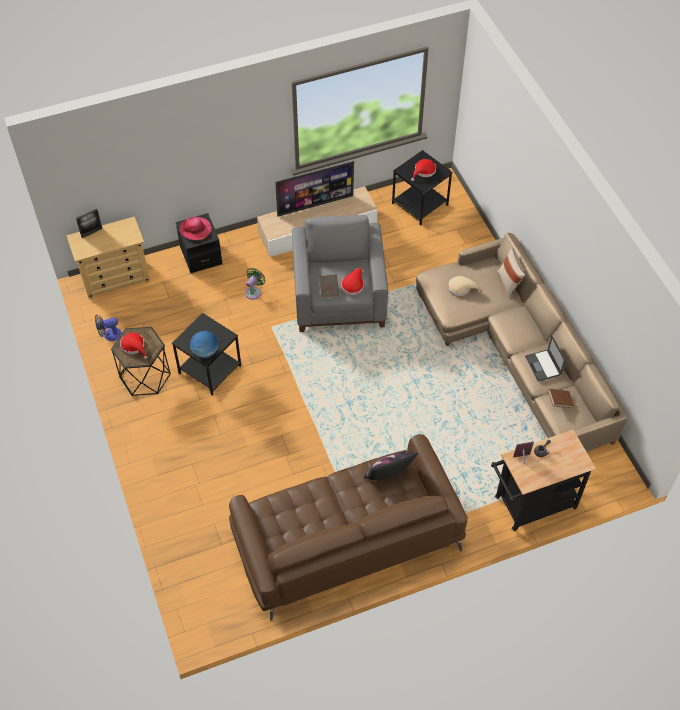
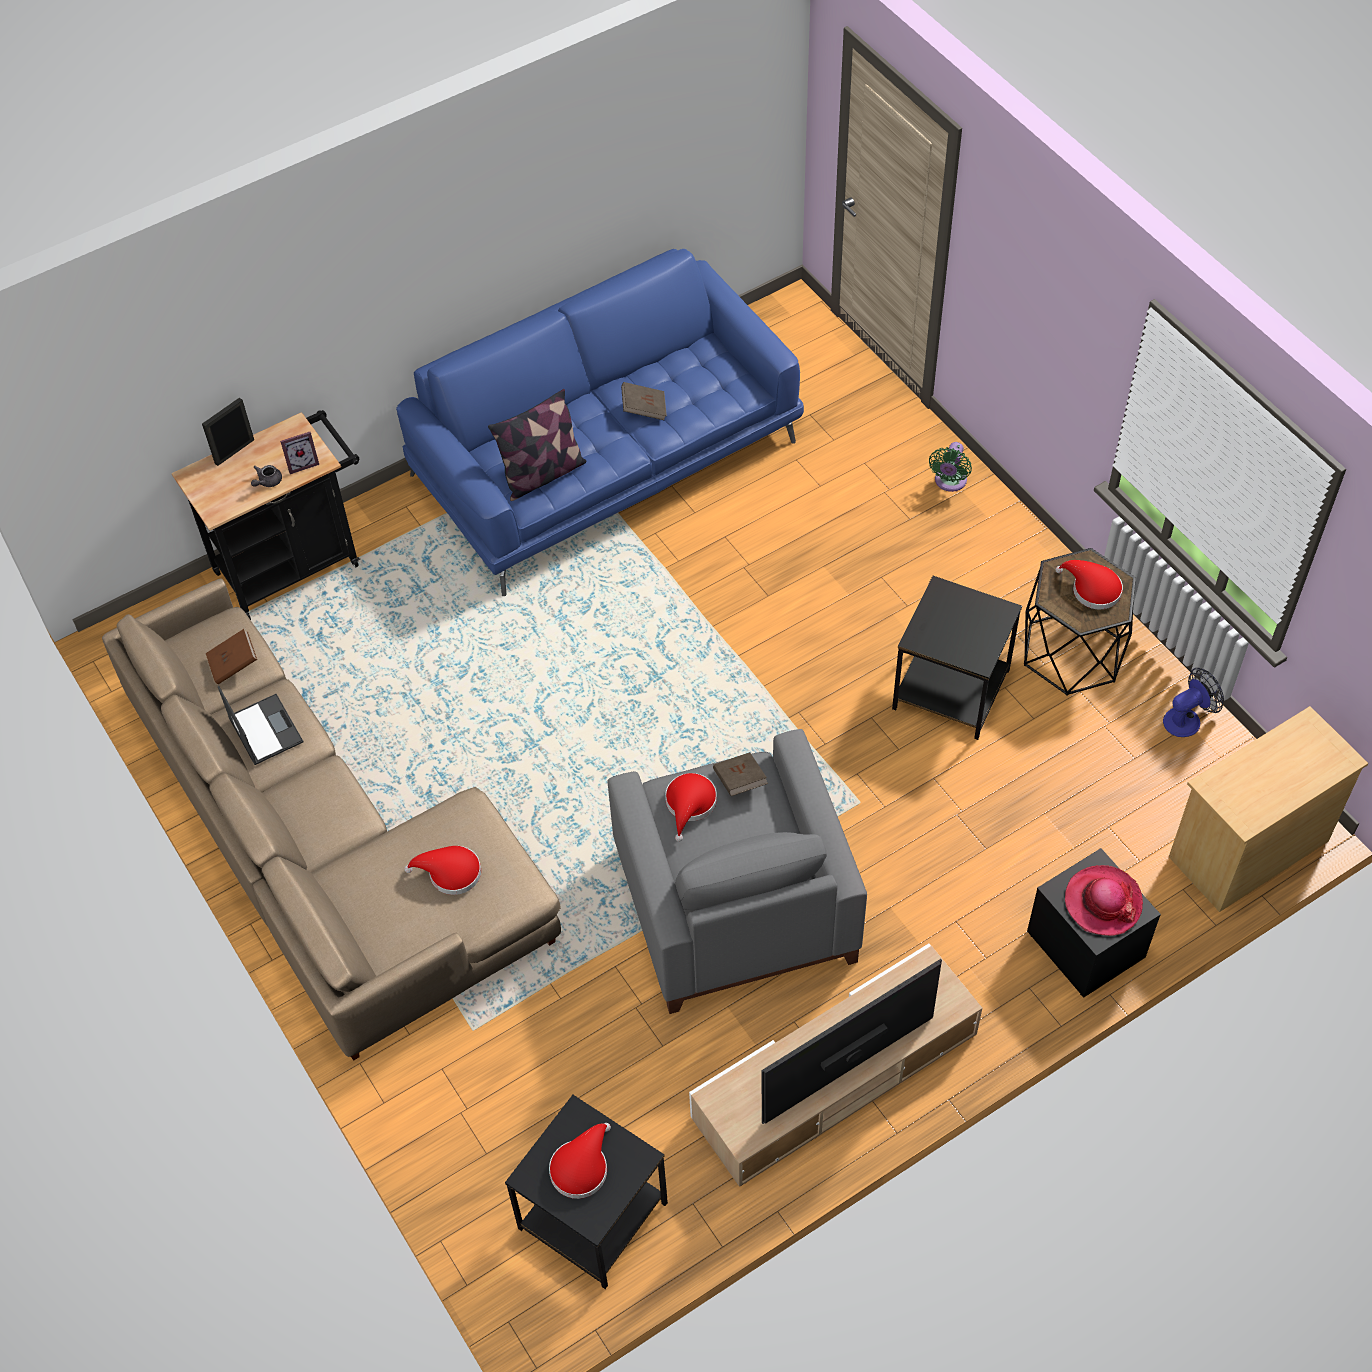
camera: 170 degrees right, 0 degrees up
picture frame [76,209,102,238] -> picture frame moved to [202,397,254,466]
globe [190,331,219,359] -> none
brown sofa [229,434,468,620] -> blue sofa [396,249,804,596]
green fan [245,268,265,300] -> green fan moved to [929,442,972,492]
beige hat [448,276,481,296] -> red hat [405,846,481,895]
beige pillow [497,248,526,298] -> none
none -> brown book [621,382,667,420]

